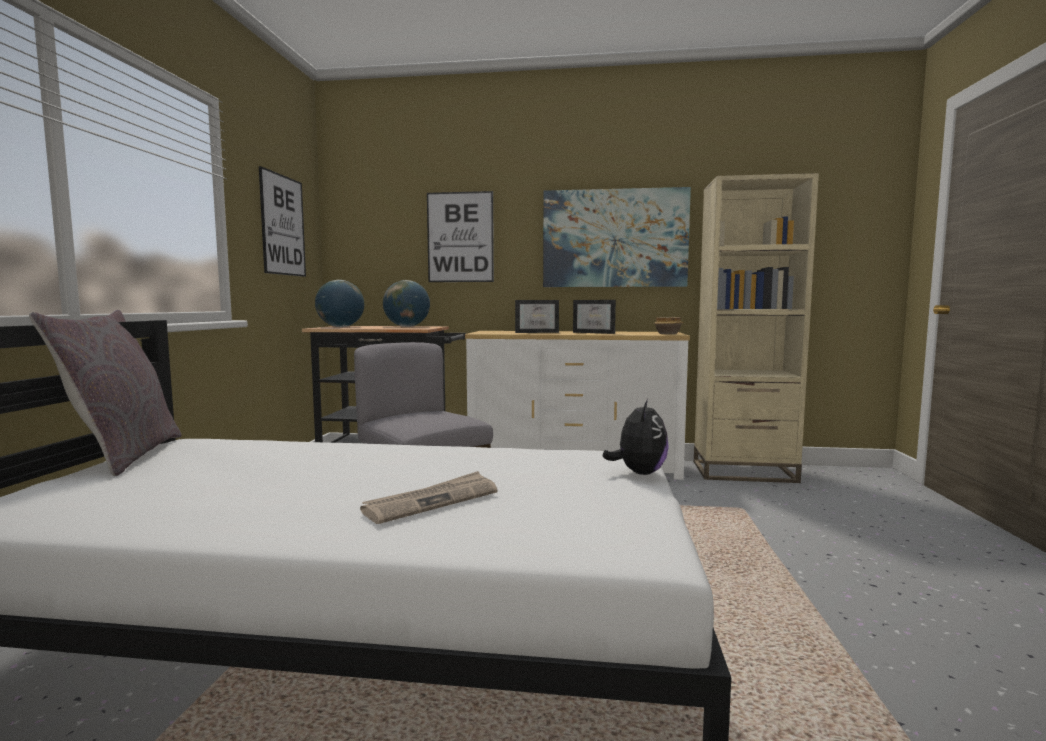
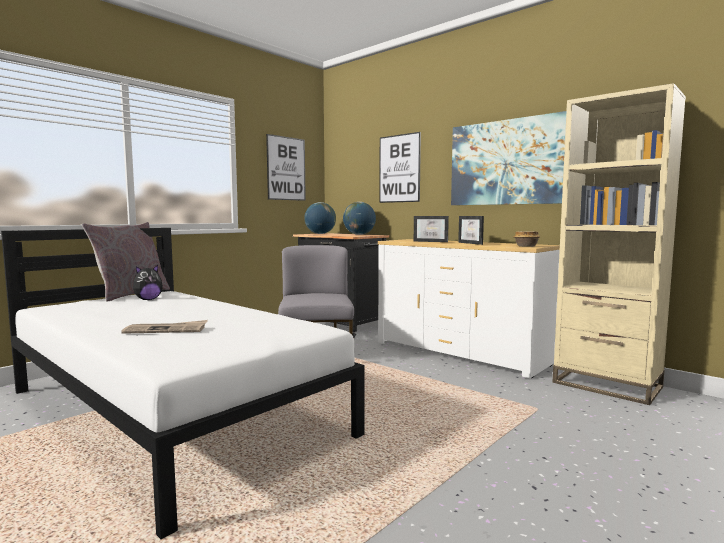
camera: 35 degrees right, 0 degrees up
plush toy [603,399,669,475] -> plush toy moved to [133,265,163,300]

